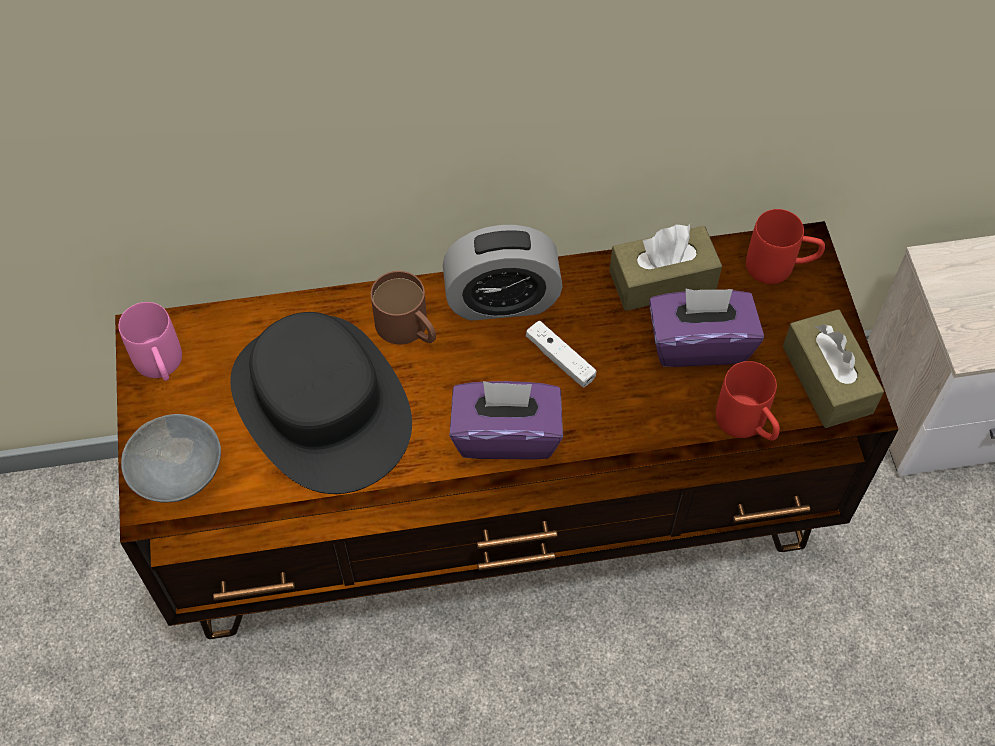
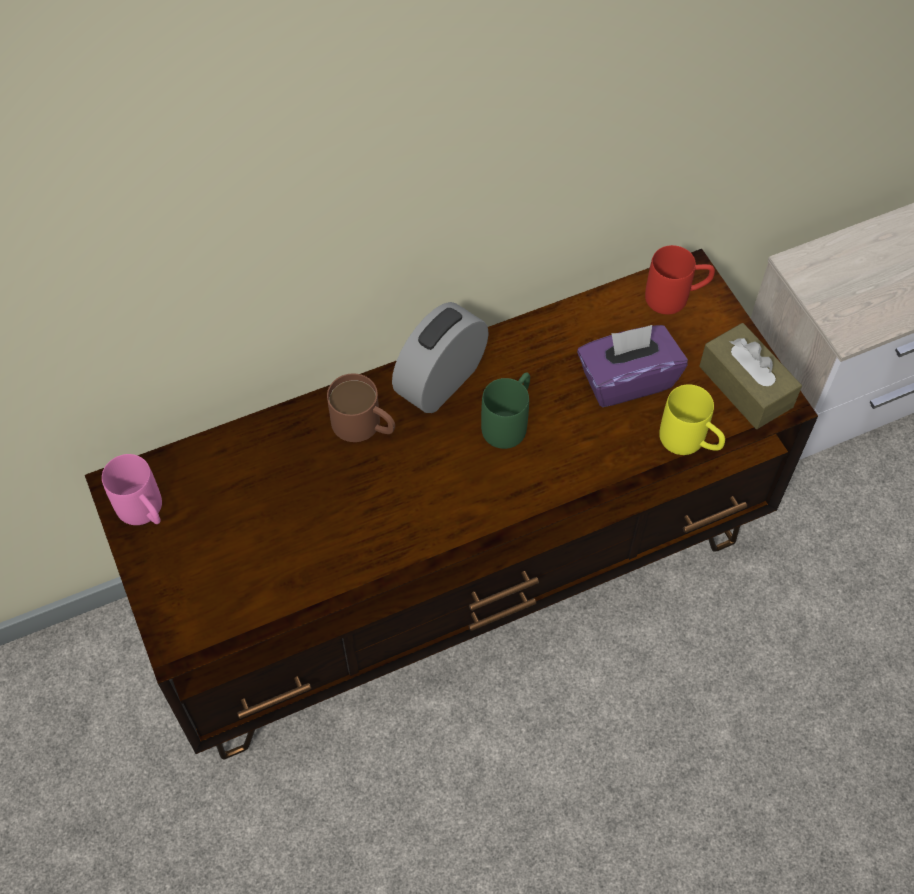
camera: 15 degrees left, 0 degrees up
grey bowl [121,414,221,503] -> none
black hat [230,312,412,494] -> none
alarm clock [443,225,563,321] -> alarm clock turned 150 degrees clockwise [392,302,489,413]
purple tissue box [449,381,563,460] -> none
white game controller [526,321,597,387] -> green mug [481,372,530,449]
brown tissue box [609,224,722,311] -> none
red mug [716,361,780,440] -> yellow mug [659,384,725,455]

